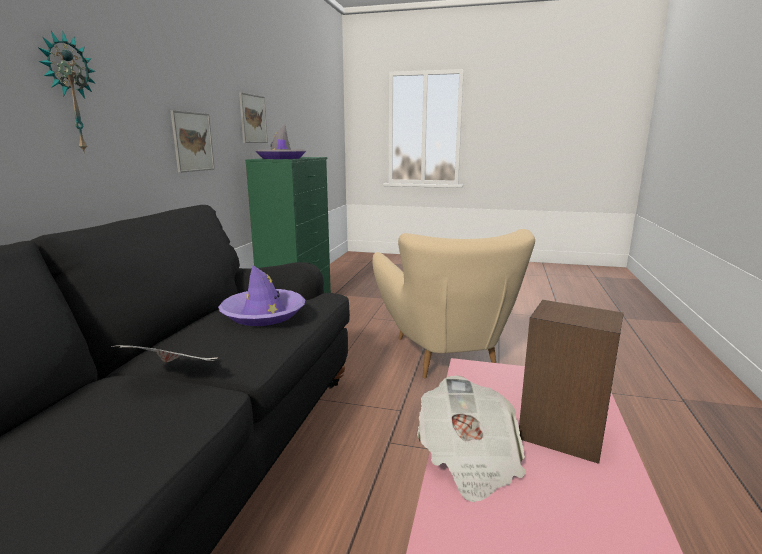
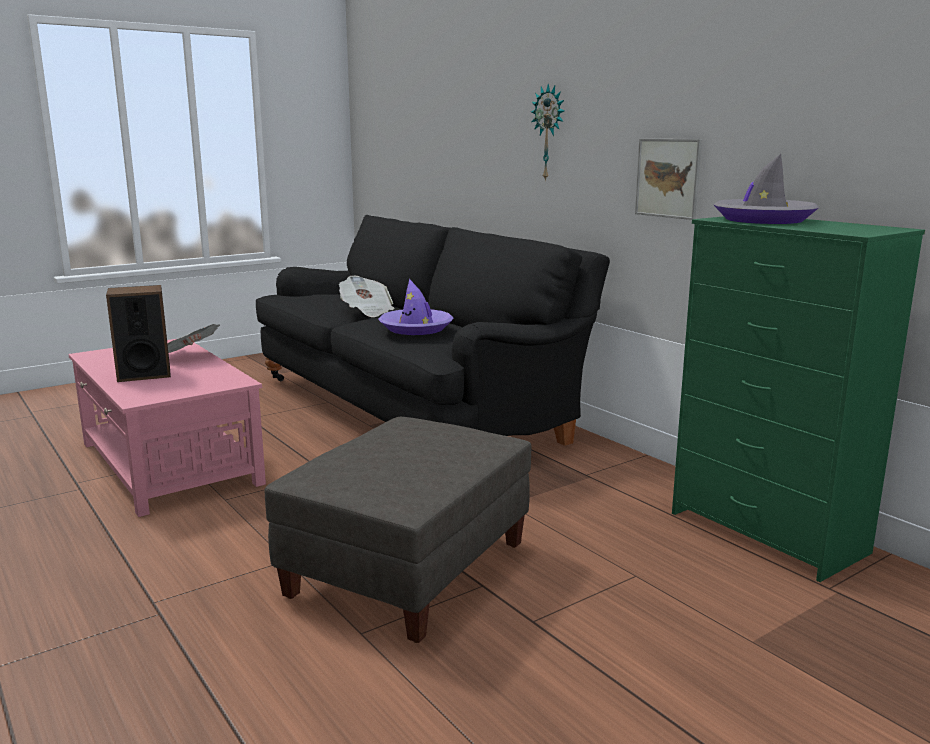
camera: 130 degrees right, 0 degrees up
picture [239,92,268,143] -> none
beige armchair [372,229,535,378] -> grey ottoman [265,417,531,643]

